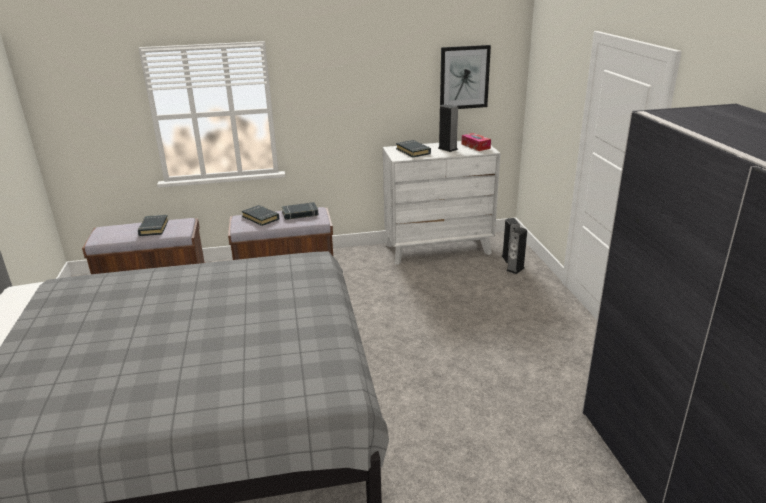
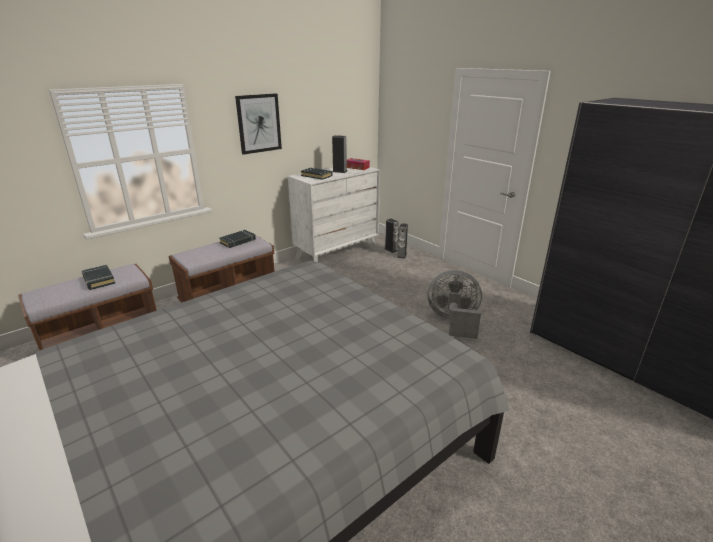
camera: 30 degrees left, 0 degrees up
black book [242,205,279,226] -> none
picture [440,45,491,109] -> picture moved to [235,93,282,155]
none -> grey fan [427,270,482,339]

